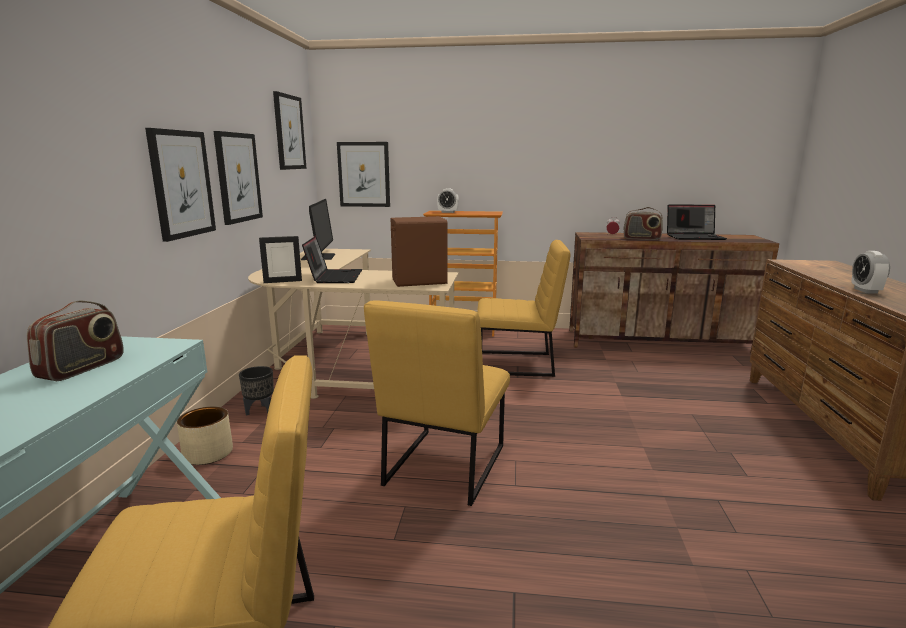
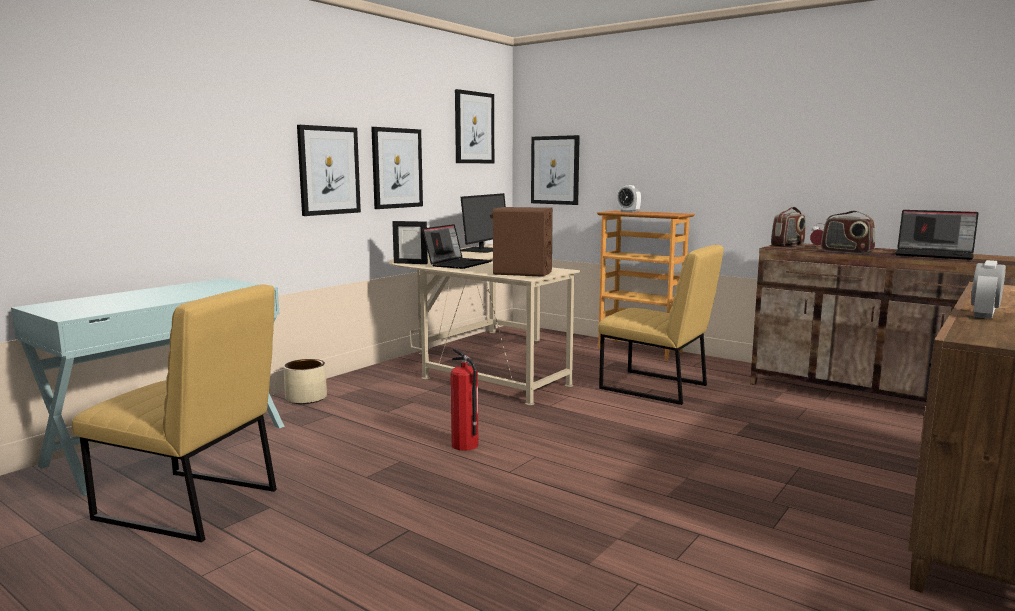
camera: 30 degrees right, 5 degrees down
radio [27,300,124,381] -> radio moved to [771,207,806,247]
black planter [239,366,274,415] -> none
yellow chair [364,300,510,506] -> fire extinguisher [450,348,478,451]

